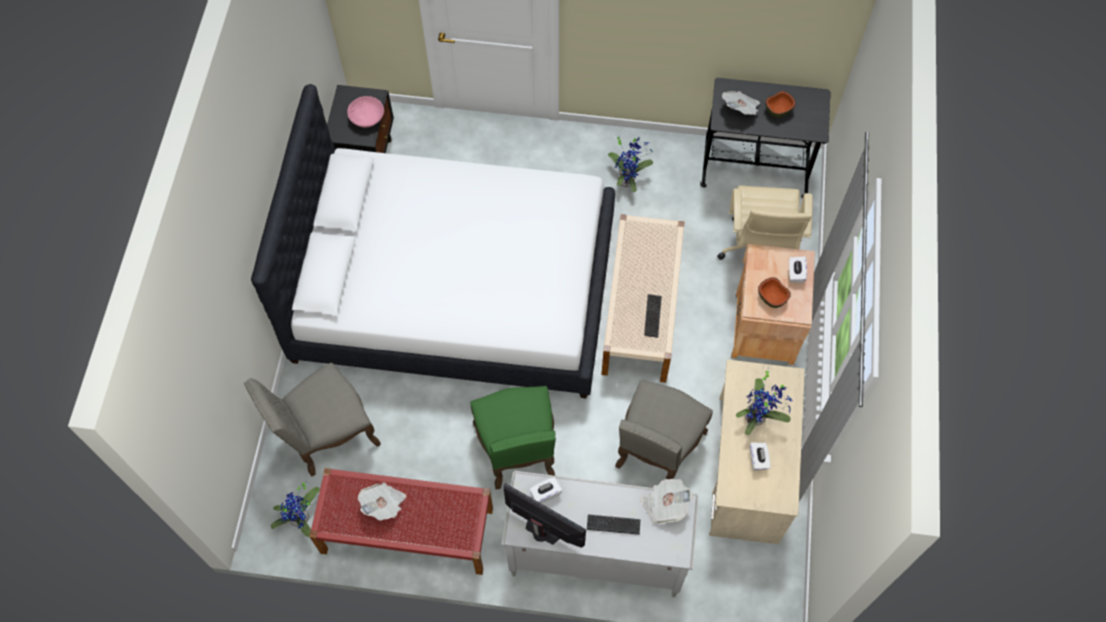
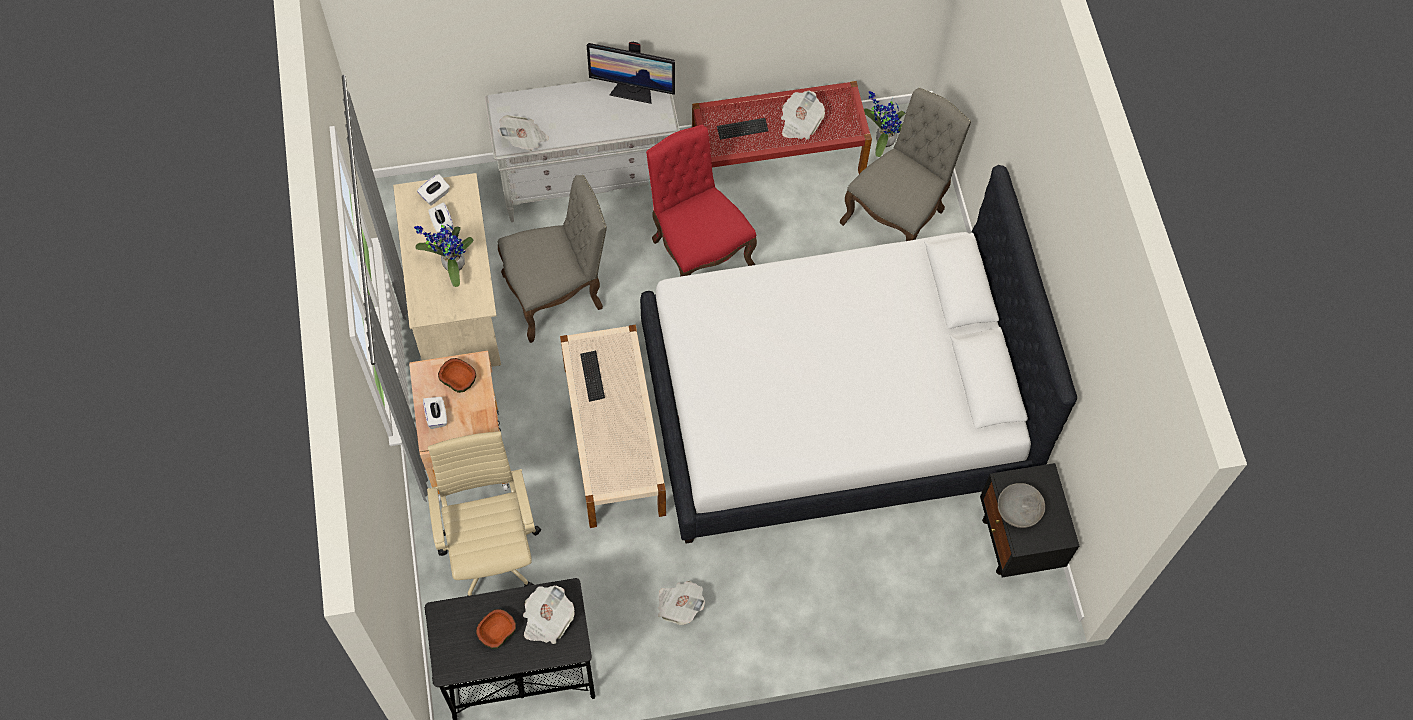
camera: 160 degrees right, 0 degrees up
pink bowl [347,96,384,127] -> grey bowl [998,483,1045,528]
green chair [470,386,556,490] -> red chair [646,124,757,277]
white tissue box [530,477,562,504] -> white tissue box moved to [417,174,450,205]
keyboard [587,514,641,535] -> keyboard moved to [717,118,768,140]
potted plant [608,134,653,192] -> newspaper [658,581,705,625]
grey chair [615,379,713,480] -> grey chair turned 60 degrees clockwise [498,175,607,343]

